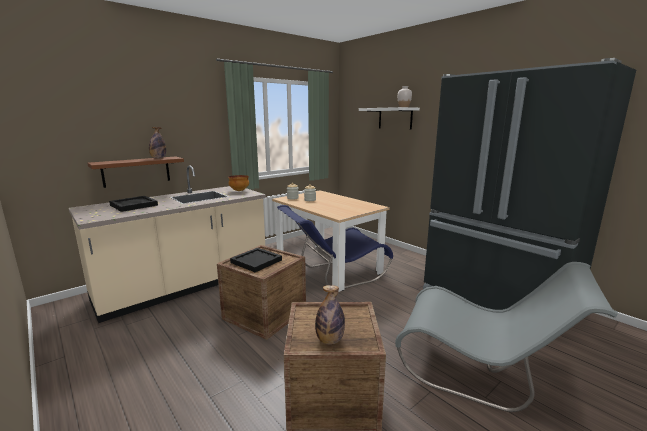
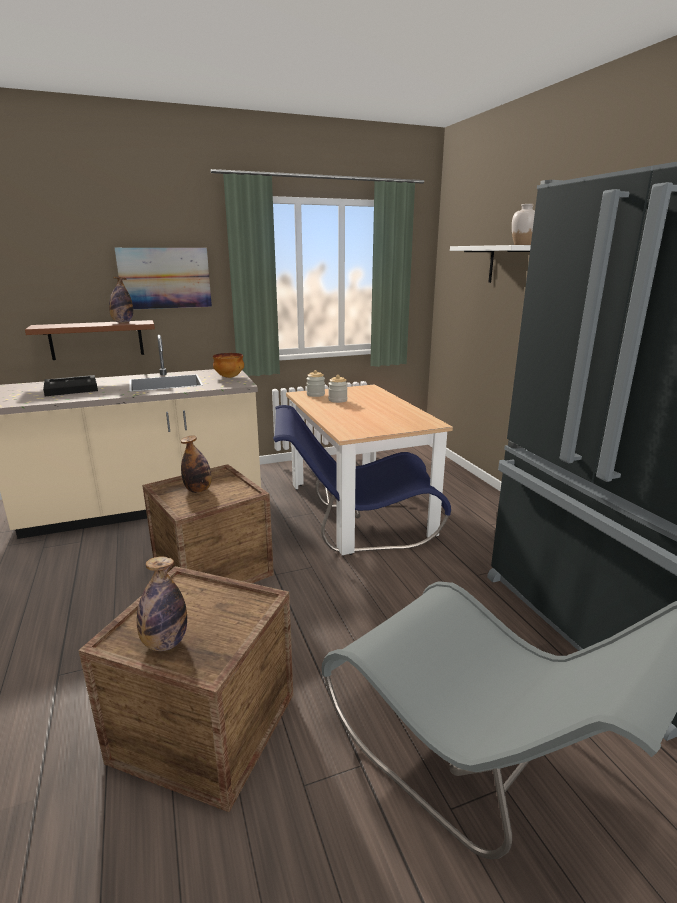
camera: 20 degrees right, 5 degrees up
black tray [230,248,282,272] -> bottle [180,435,212,493]
none -> picture [115,248,212,309]

